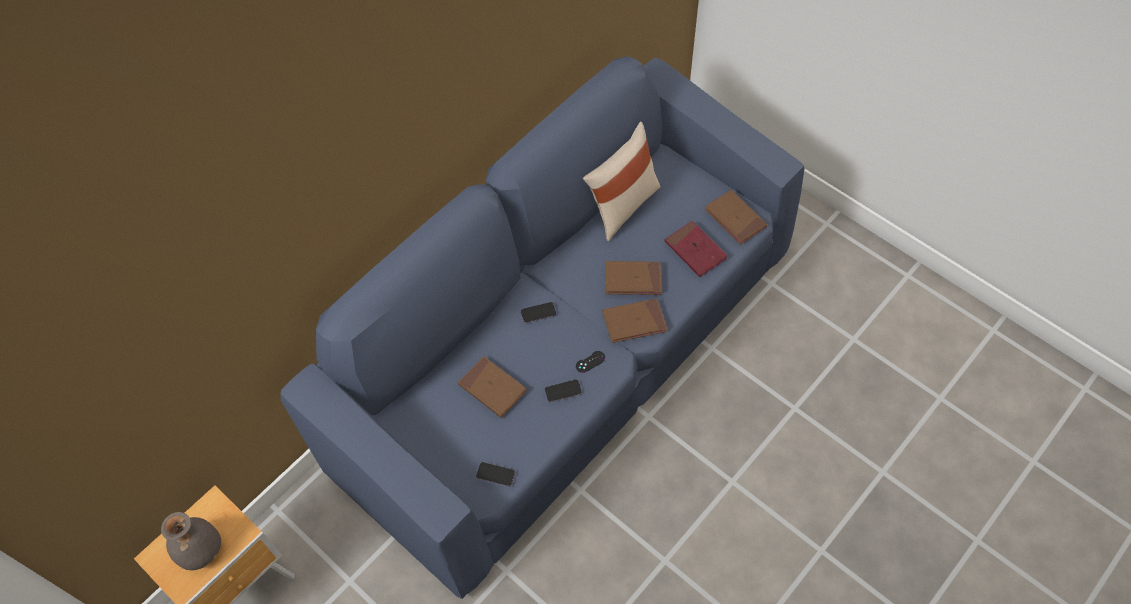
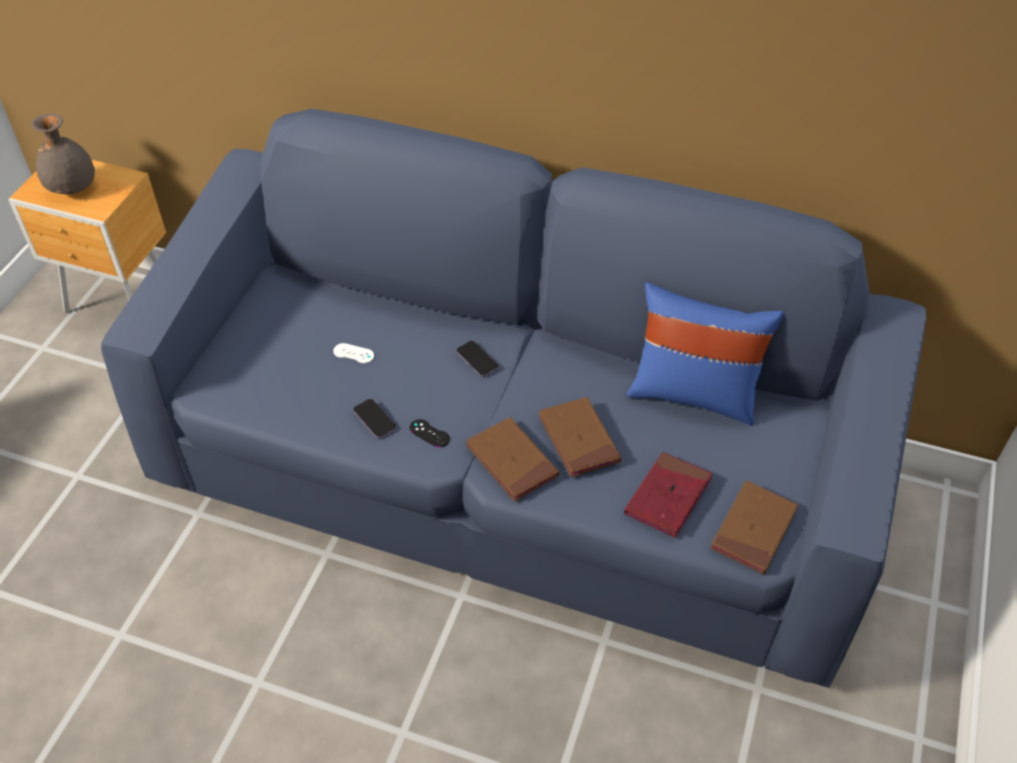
camera: 65 degrees right, 10 degrees down
brown book [458,356,527,418] -> white game controller [333,343,374,363]
phone [476,462,515,487] -> none
beige pillow [583,121,661,241] -> blue pillow [627,282,784,426]

